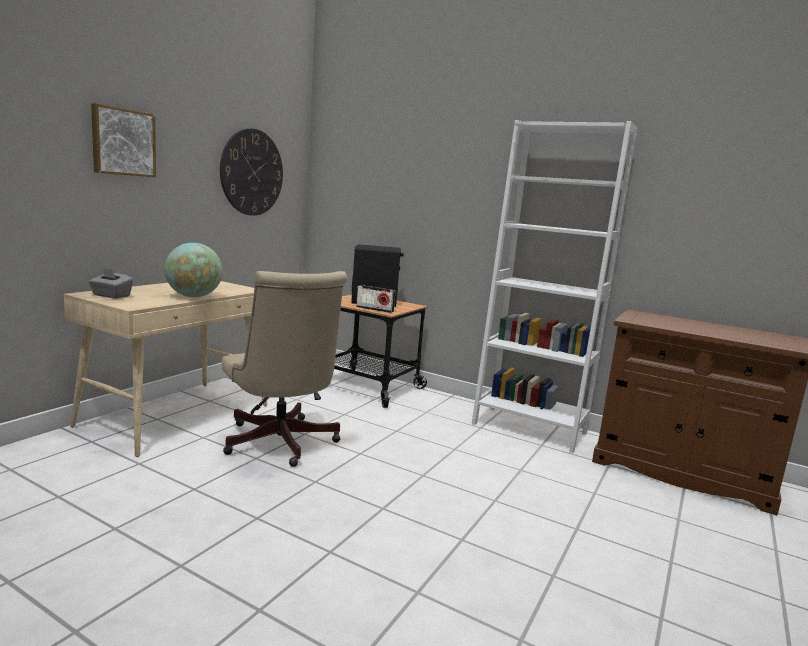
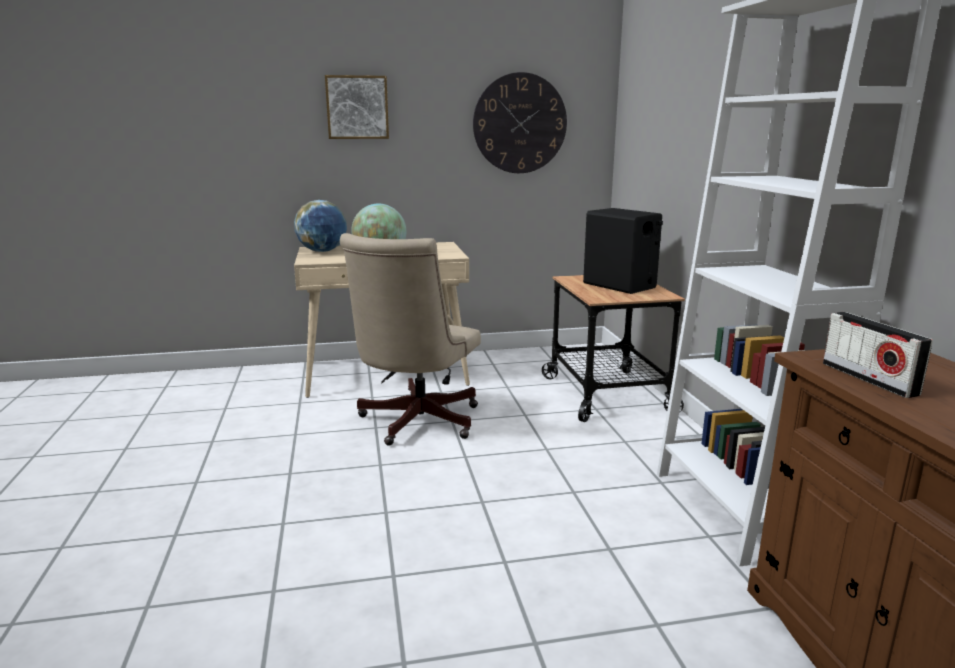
camera: 50 degrees right, 5 degrees up
grey tissue box [88,268,133,299] -> globe [294,200,347,252]
radio [356,285,395,313] -> radio moved to [823,312,933,398]

